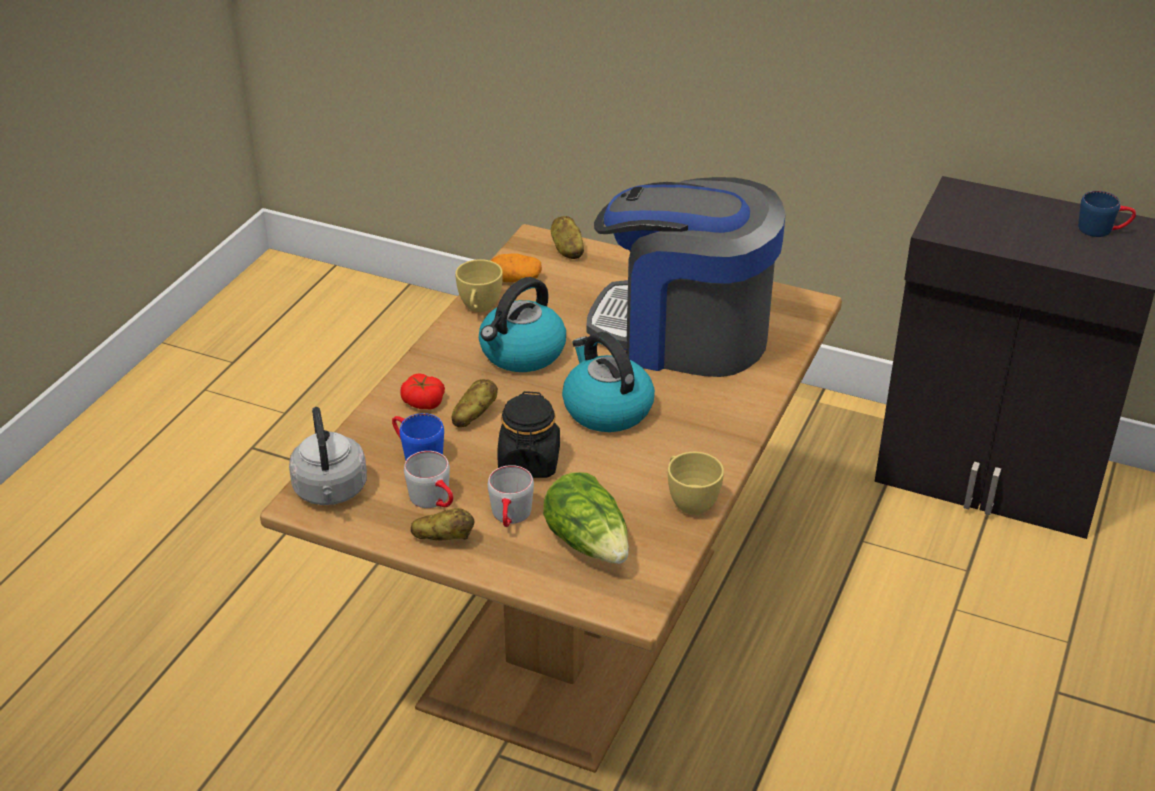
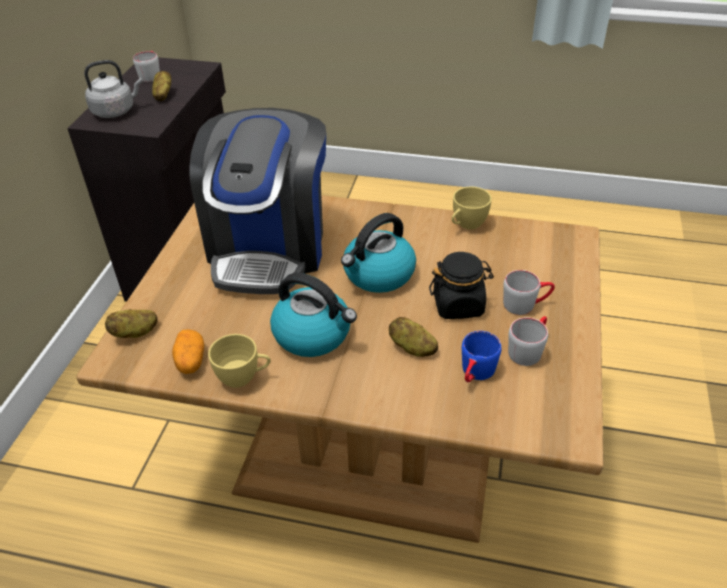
camera: 100 degrees left, 5 degrees up
grey kettle [289,407,367,505] -> grey kettle moved to [84,60,142,118]
tomato [400,373,445,410] -> none
potato [411,508,474,540] -> potato moved to [152,71,171,101]
lettuce [543,472,629,564] -> none
blue mug [1078,191,1136,237] -> grey mug [133,51,160,82]

